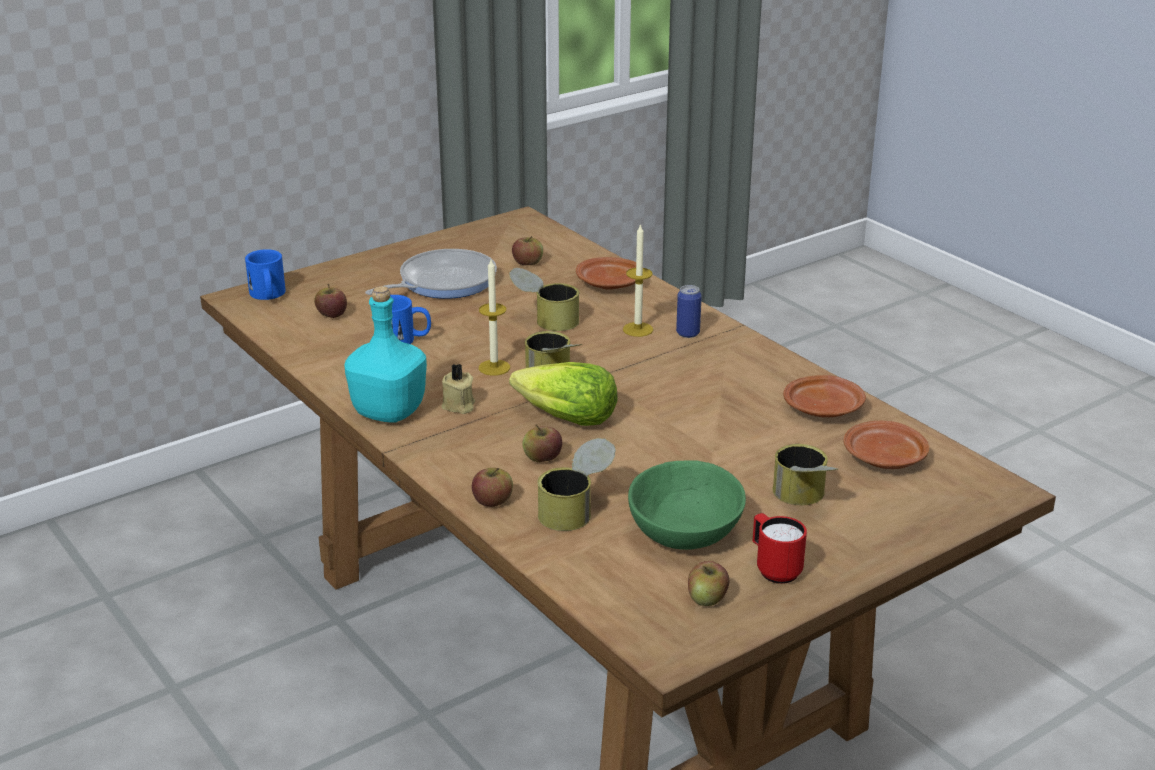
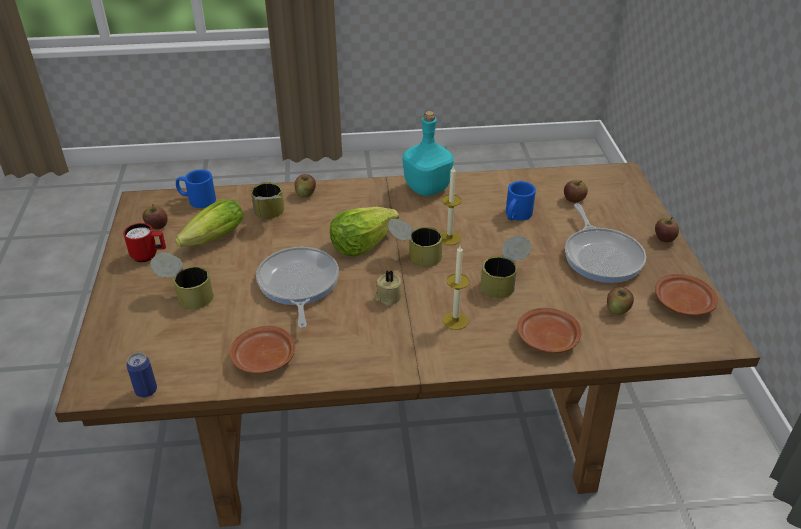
camera: 120 degrees right, 10 degrees up
blue mug [245,249,286,300] -> blue mug moved to [176,169,216,208]
beige candle [441,364,475,414] -> beige candle moved to [375,270,402,306]
apple [523,424,562,462] -> apple moved to [655,217,679,243]
green bowl [628,461,746,550] -> lettuce [175,200,243,247]
can [676,285,702,338] -> can moved to [126,353,157,398]
brown plate [844,421,929,469] -> brown plate moved to [655,274,718,315]
none -> frying pan [256,247,339,328]

